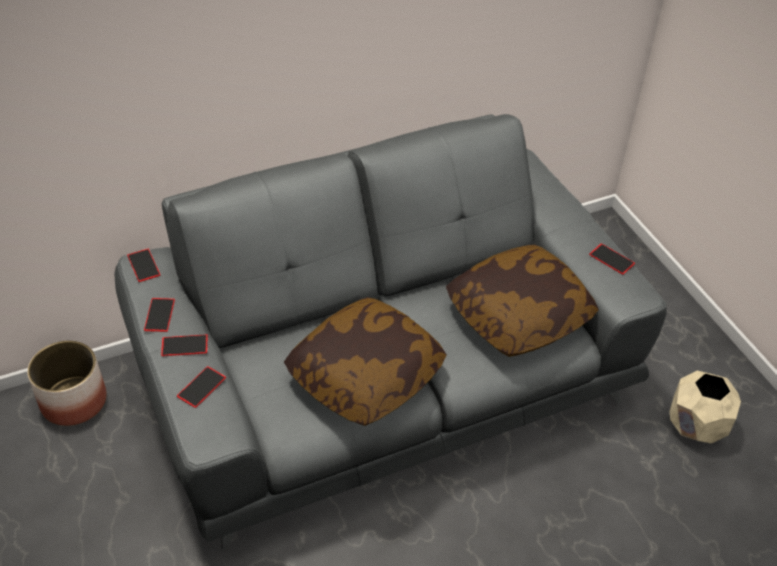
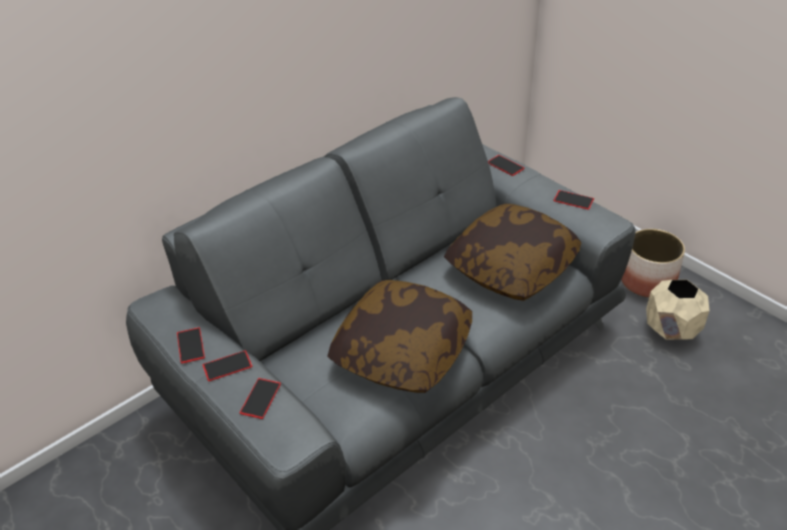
camera: 15 degrees left, 5 degrees down
planter [27,340,107,426] -> planter moved to [621,229,685,297]
phone [127,249,160,282] -> phone moved to [488,155,525,176]

